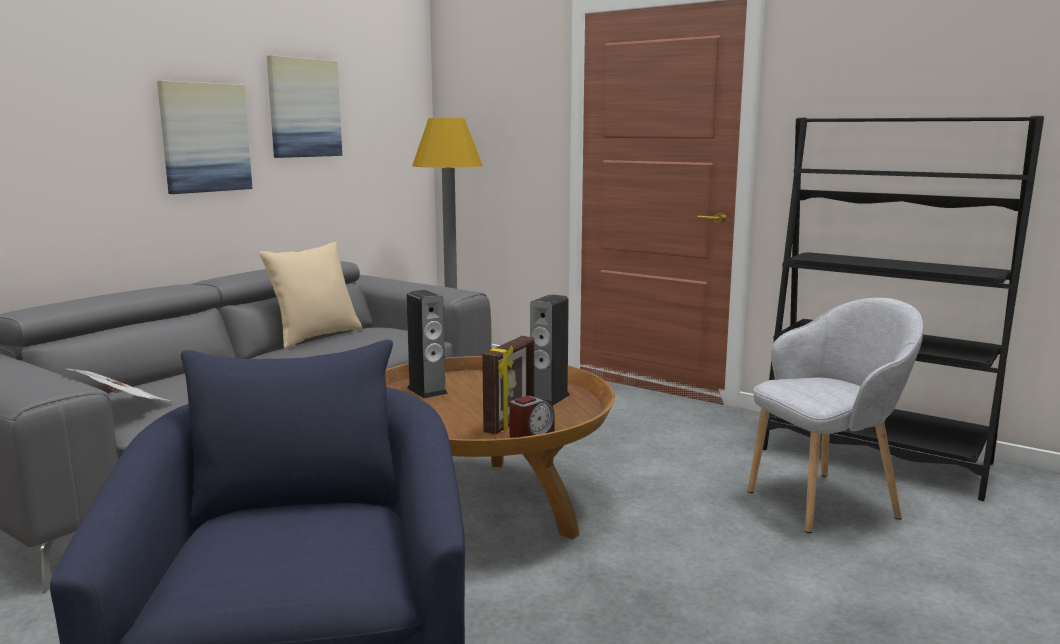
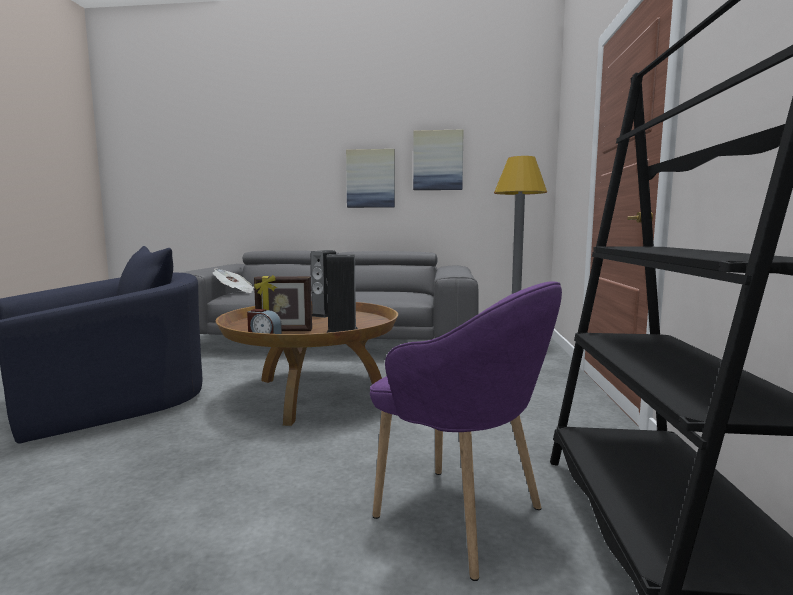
camera: 60 degrees right, 5 degrees down
beige pillow [259,242,362,349] -> none
grey armchair [748,298,924,533] -> purple armchair [370,281,562,581]

